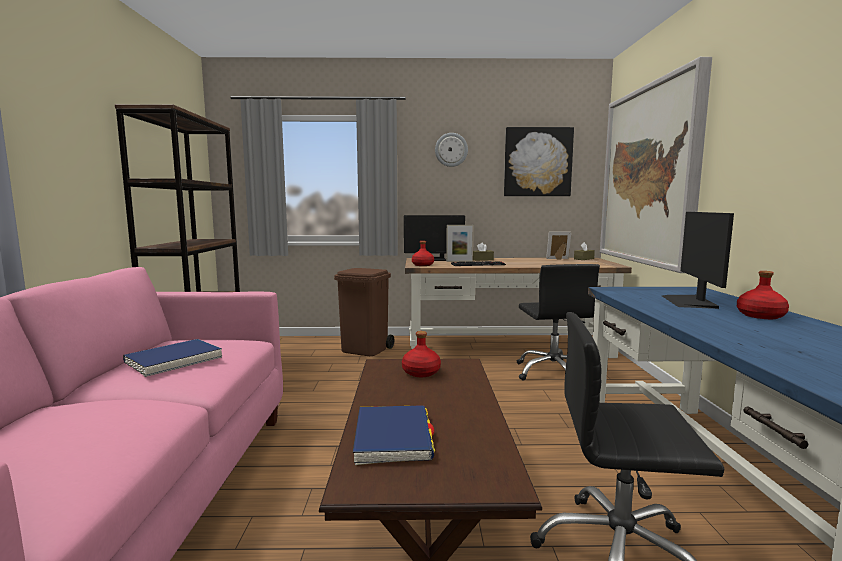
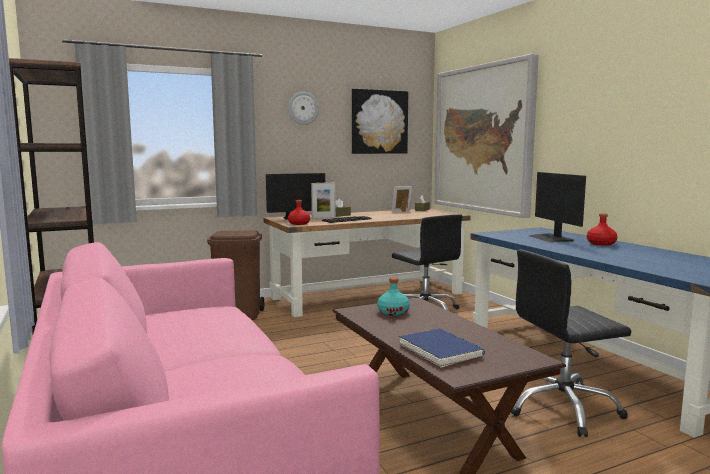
camera: 25 degrees left, 0 degrees up
blue book [123,339,222,377] -> none
red bottle [402,331,441,377] -> turquoise bottle [377,277,410,315]

